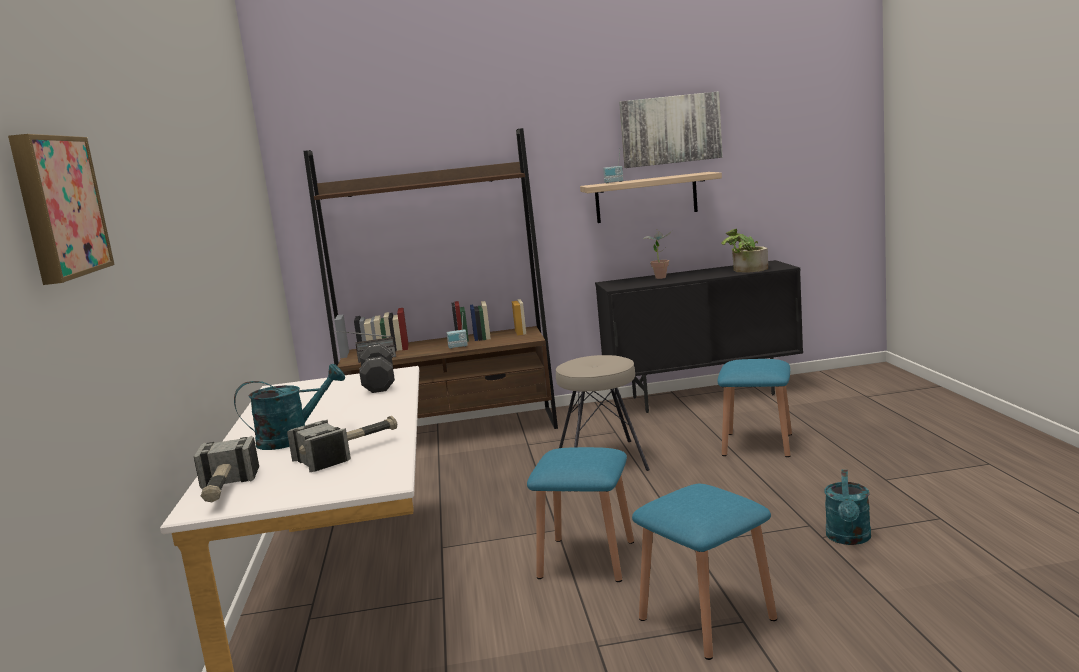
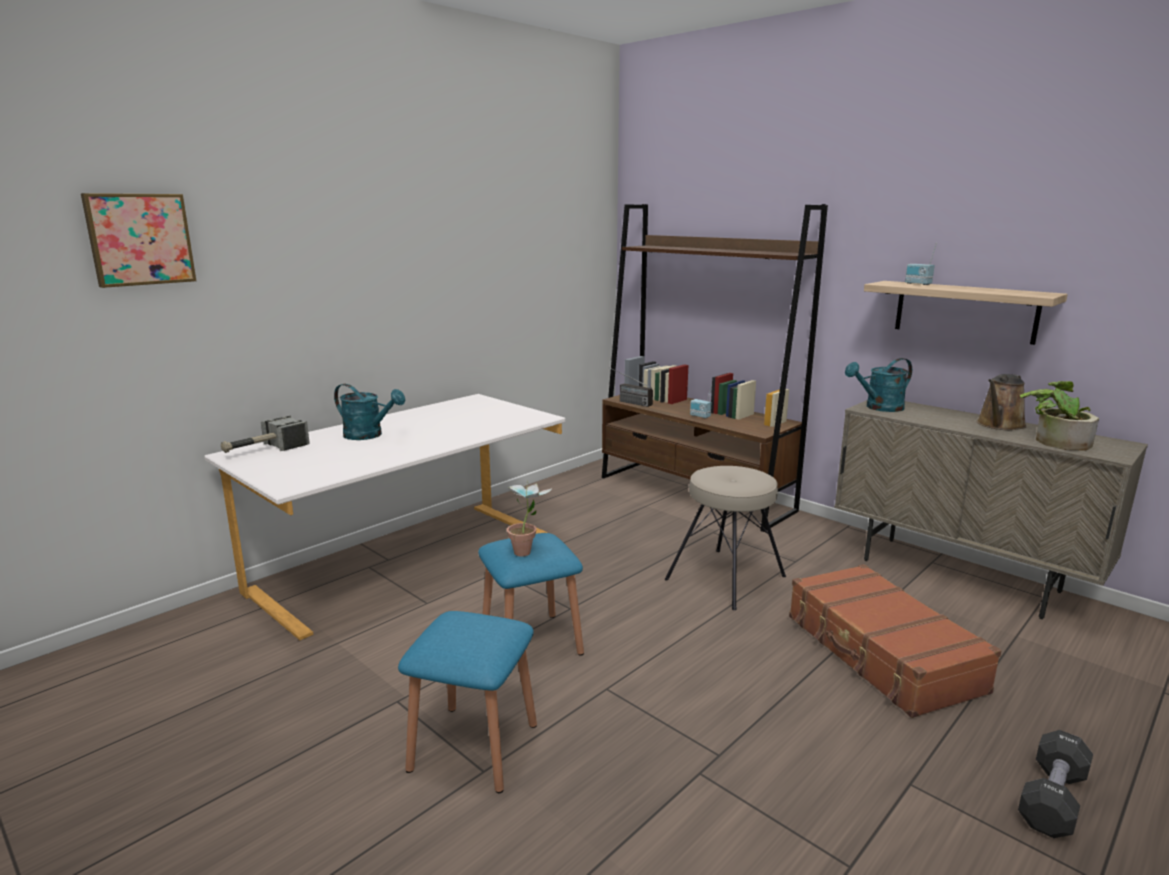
camera: 50 degrees right, 5 degrees up
hammer [287,416,397,472] -> none
black dumbbell [359,343,395,393] -> black dumbbell moved to [1018,730,1093,838]
black cabinet [595,260,803,413] -> beige cabinet [834,400,1148,619]
picture [619,91,723,168] -> none
potted plant [643,229,672,279] -> potted plant moved to [507,481,552,557]
blue stool [717,359,792,457] -> brown suitcase [789,564,1002,718]
turquoise watering can [824,470,871,545] -> turquoise watering can moved to [845,358,912,412]
none -> brown watering can [976,374,1027,430]

